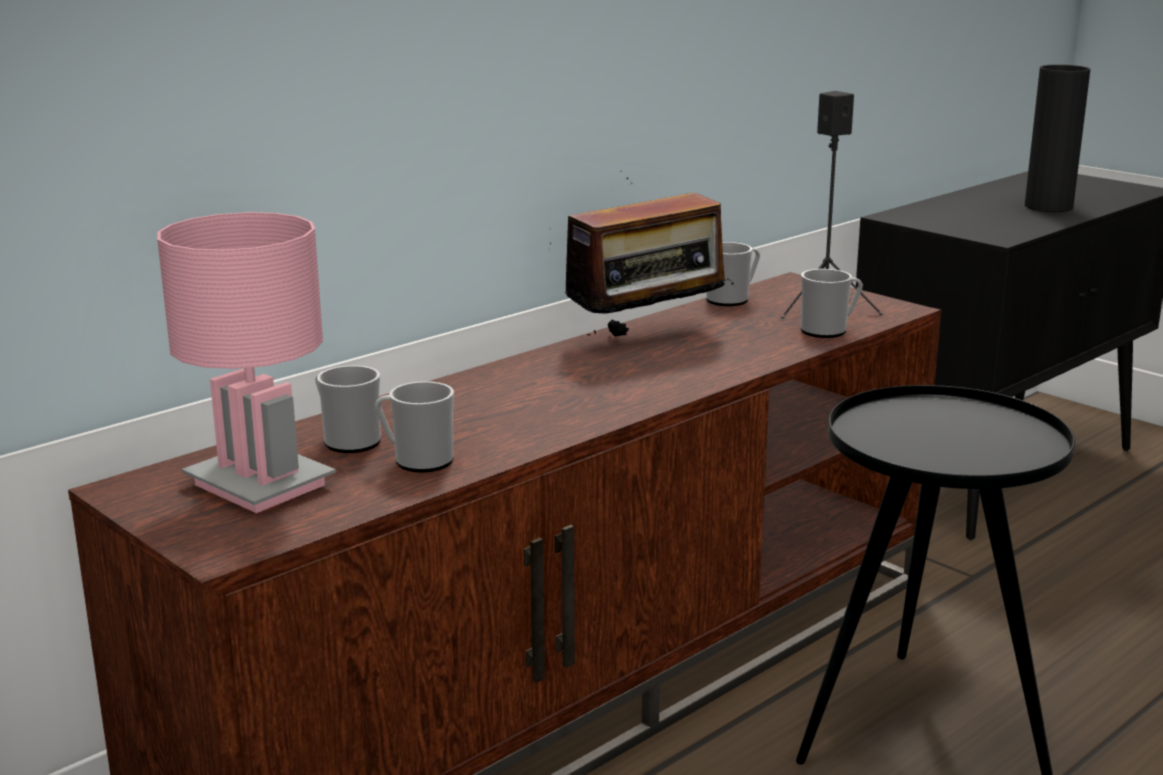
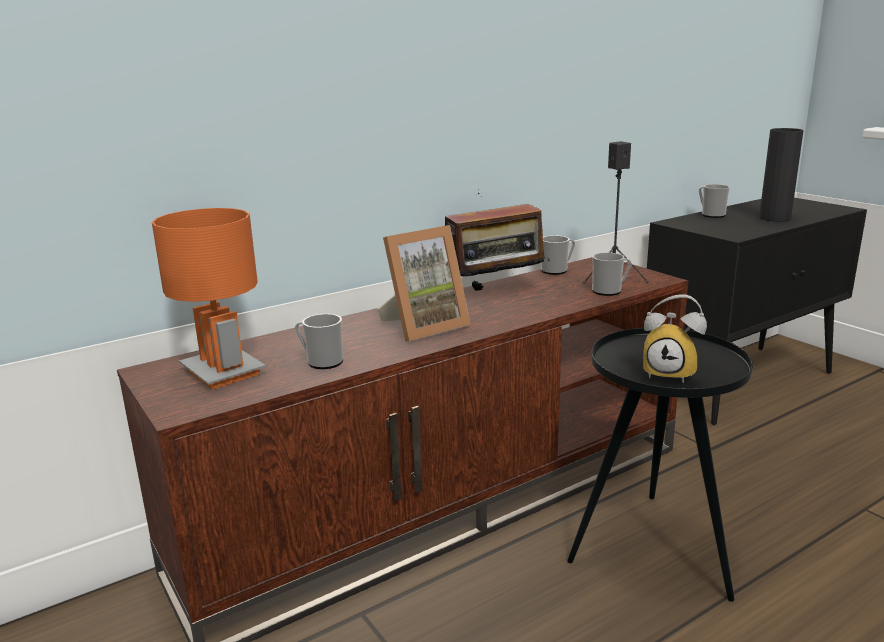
camera: 10 degrees right, 0 degrees up
pink table lamp [157,212,336,513] -> orange table lamp [152,208,266,389]
mug [315,365,381,453] -> mug moved to [699,184,730,218]
none -> picture frame [378,225,471,342]
none -> alarm clock [643,294,707,383]

